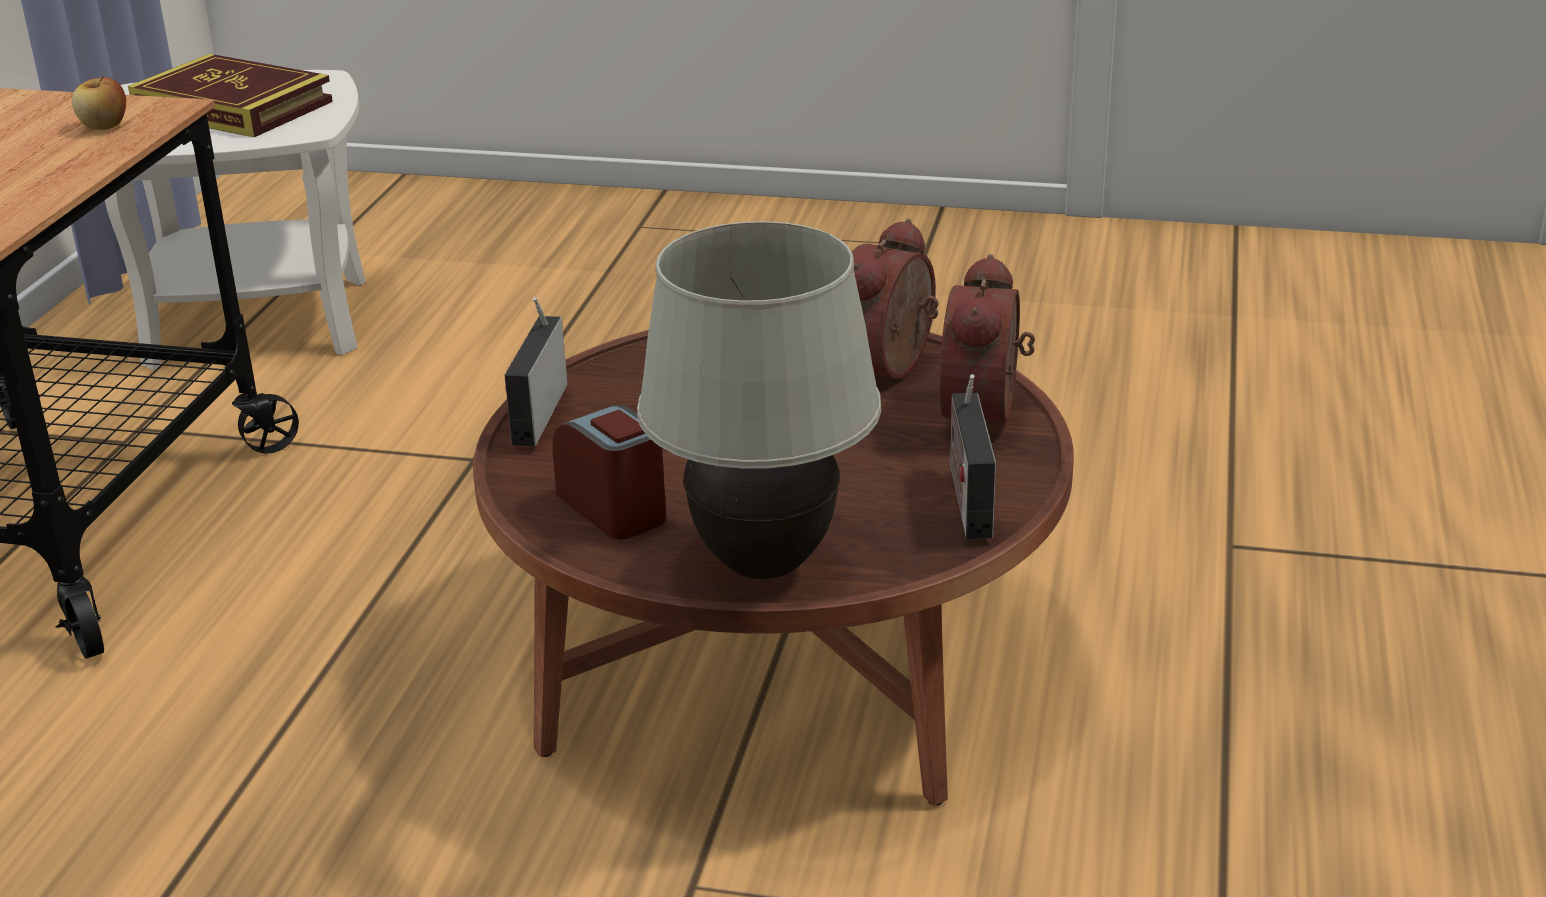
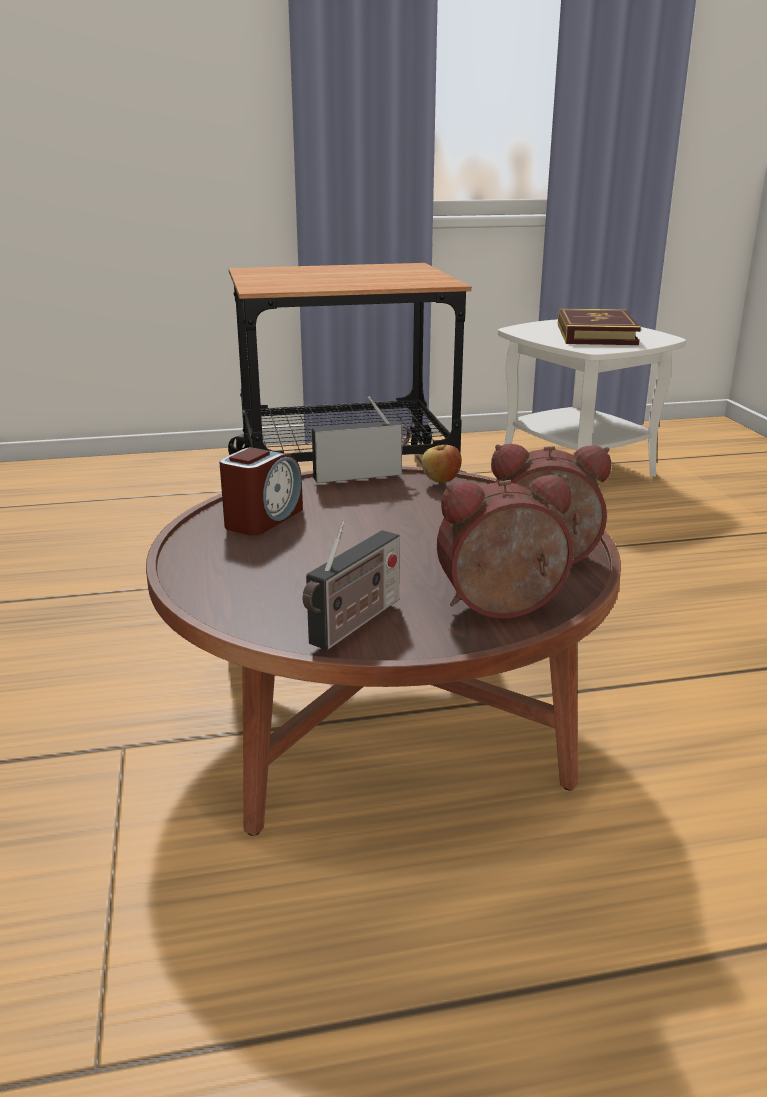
camera: 65 degrees right, 5 degrees down
apple [72,76,126,130] -> apple moved to [422,444,462,482]
white table lamp [637,221,881,579] -> none
radio [950,374,996,539] -> radio turned 150 degrees clockwise [303,521,400,650]

